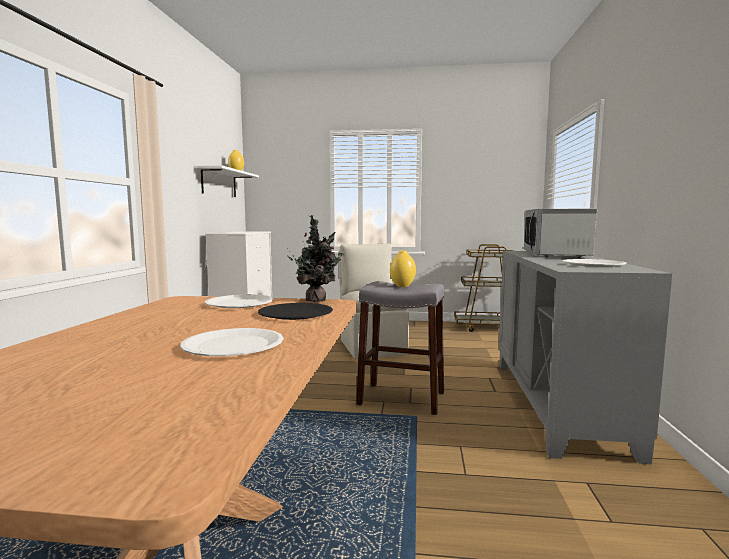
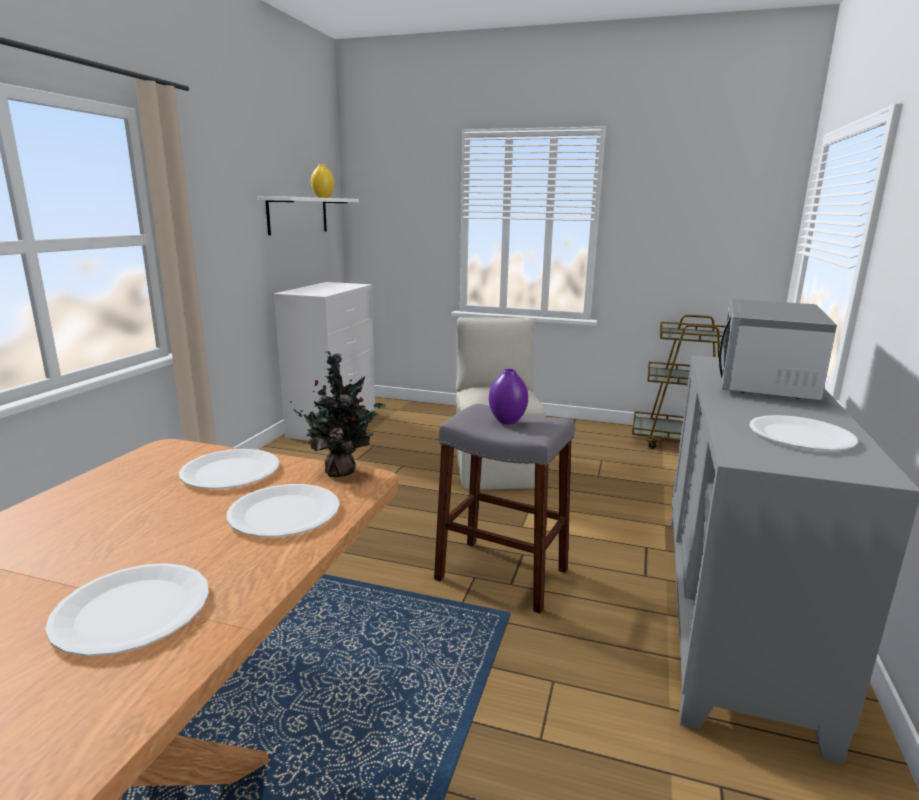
camera: 10 degrees right, 10 degrees up
black plate [258,303,333,320] -> white plate [227,484,340,537]
yellow vase [390,251,416,287] -> purple vase [489,369,528,424]

